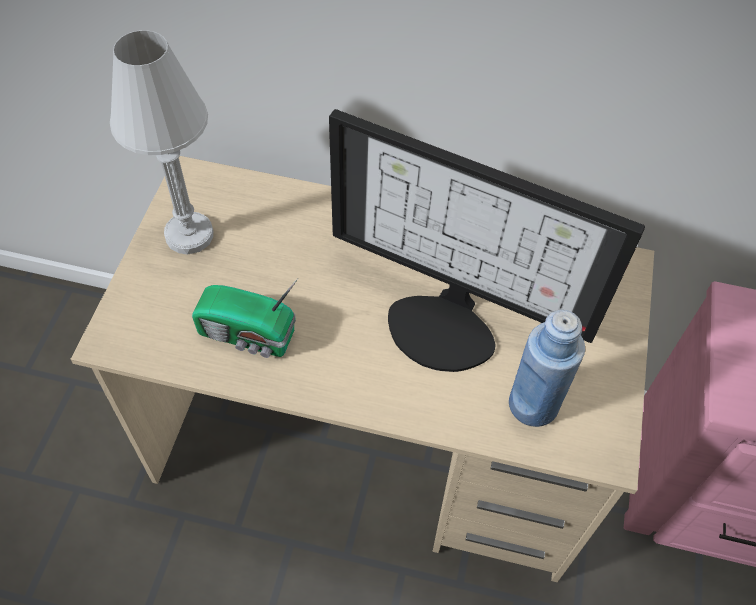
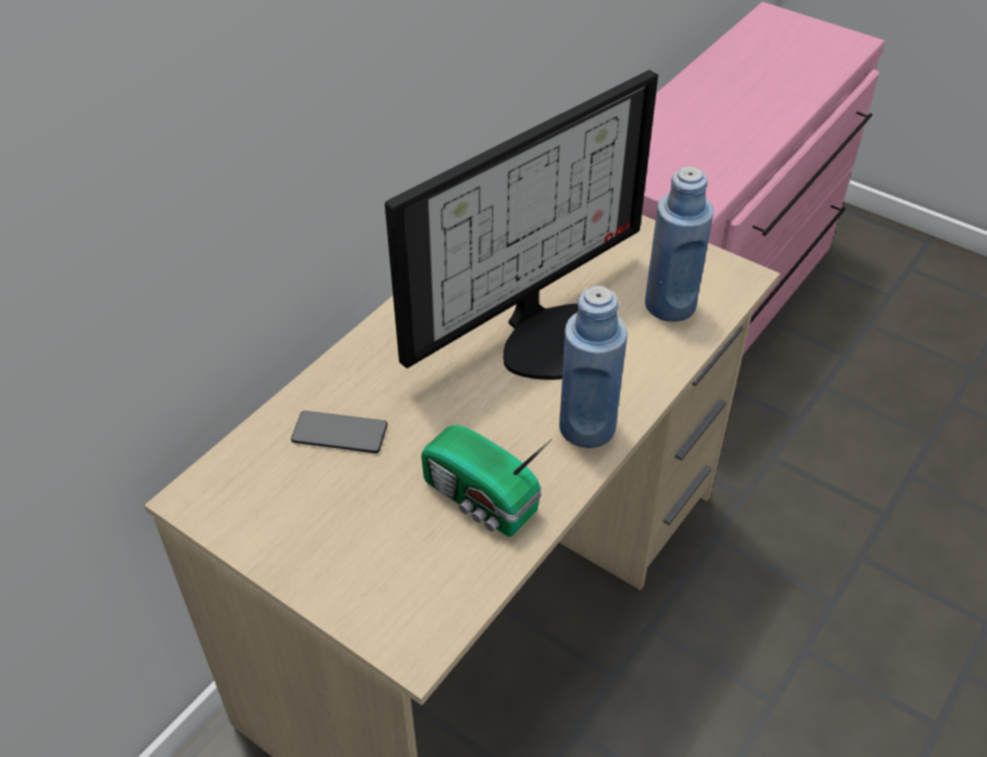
camera: 65 degrees left, 10 degrees down
white table lamp [110,30,213,255] -> none
radio [192,278,298,358] -> radio turned 90 degrees clockwise [421,425,552,537]
none -> phone [291,411,388,453]
none -> blue bottle [559,286,627,448]

